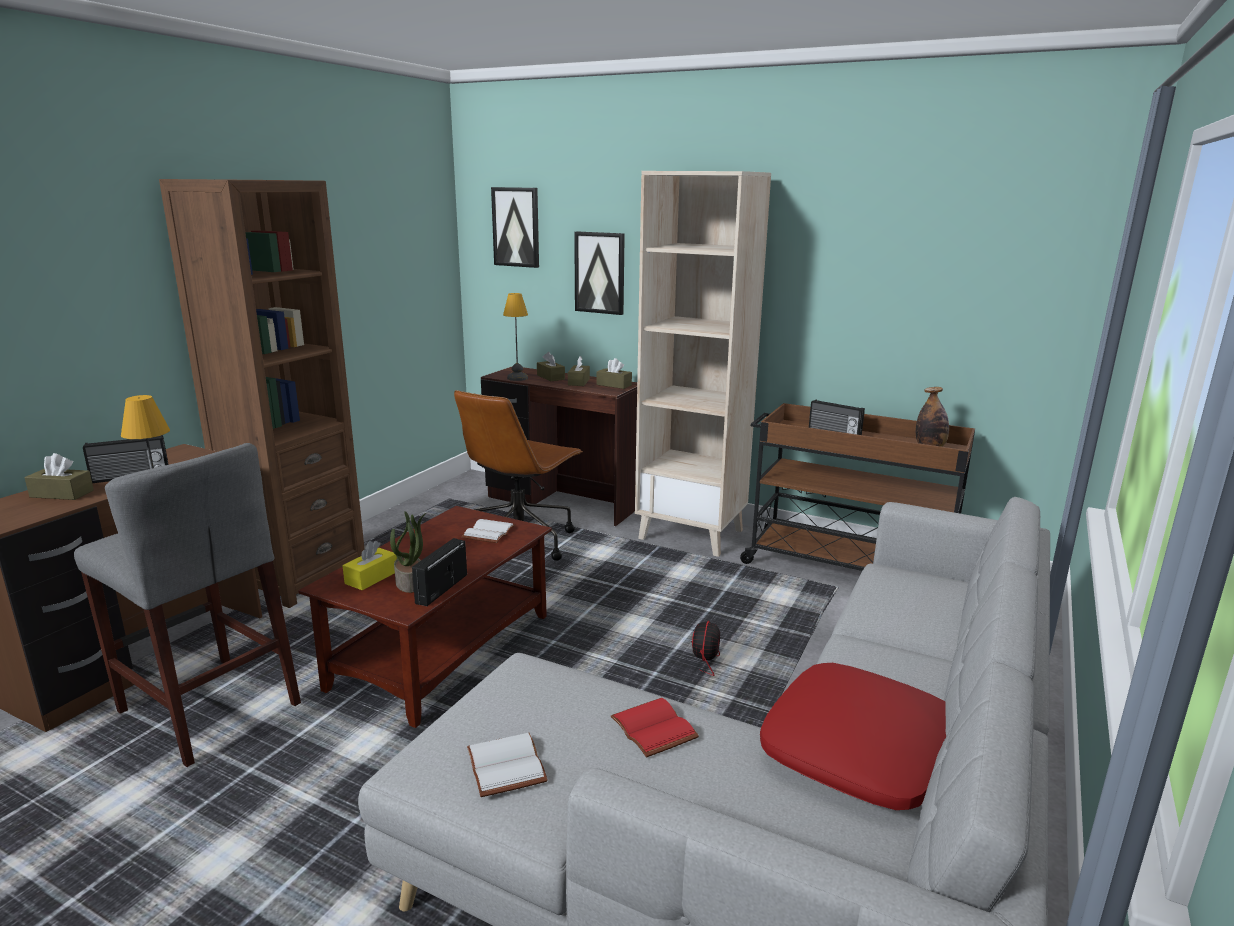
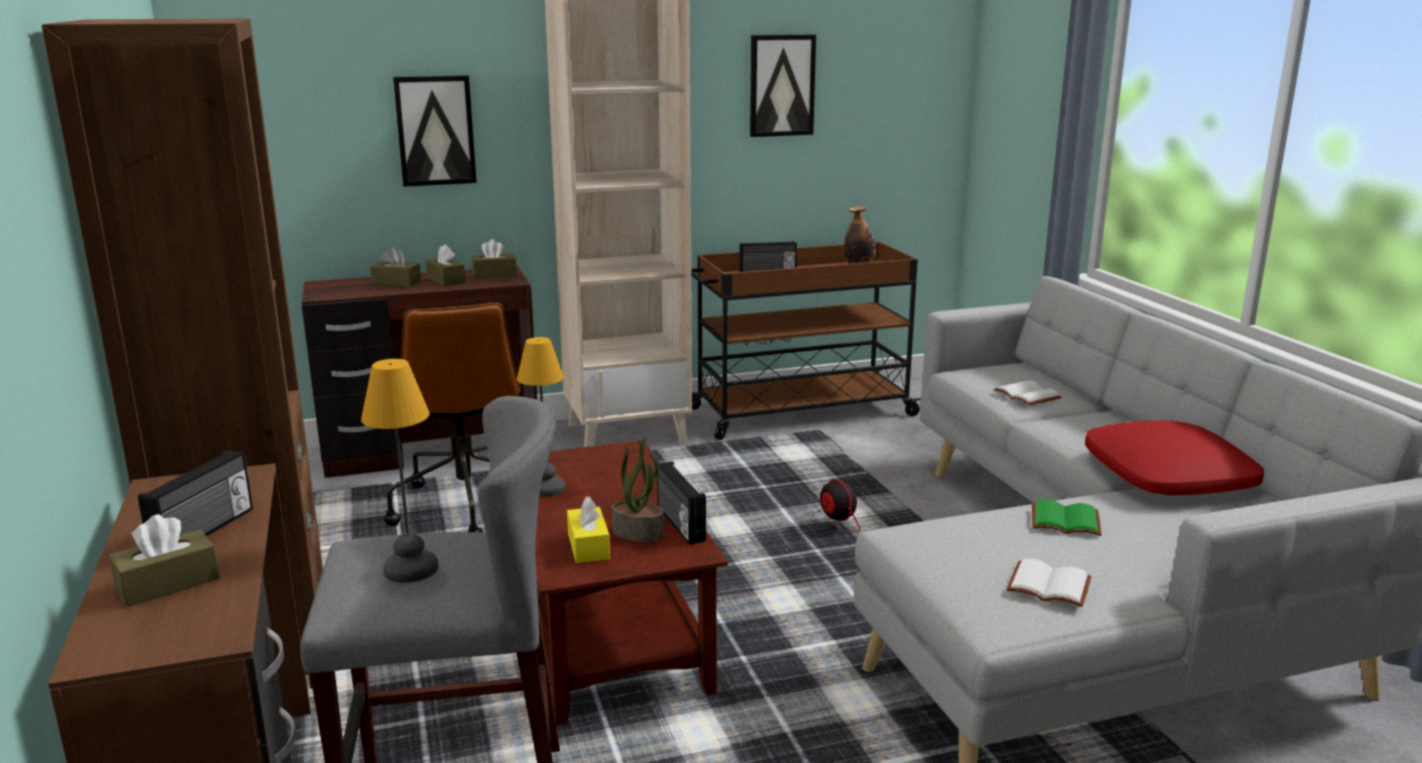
camera: 45 degrees left, 0 degrees up
white book [462,519,515,543] -> white book moved to [994,380,1061,405]
picture [491,187,539,268] -> picture moved to [750,35,816,137]
table lamp [503,293,528,381] -> table lamp moved to [517,337,566,497]
red book [611,698,699,757] -> green book [1032,499,1102,536]

